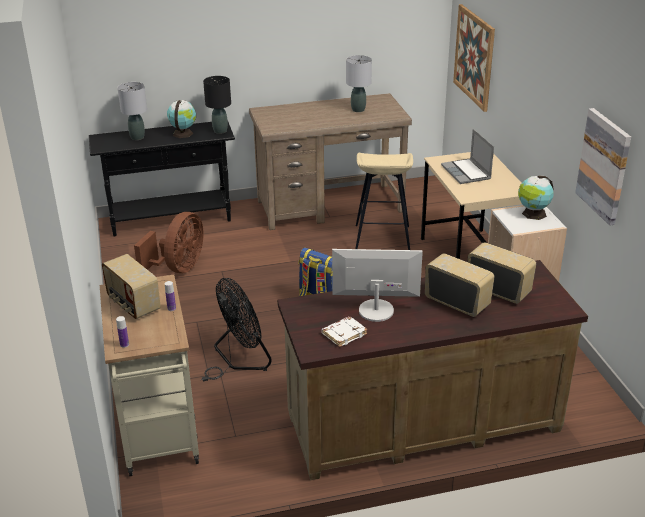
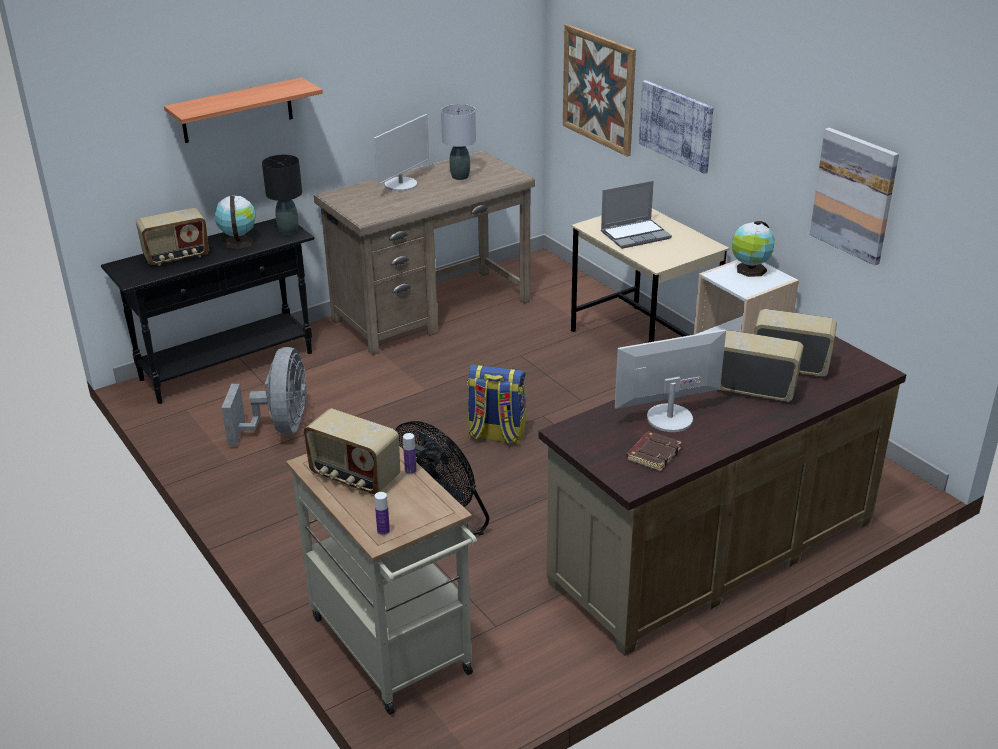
camera: 20 degrees left, 0 degrees up
grey table lamp [117,82,147,140] -> radio [136,208,209,266]
brown fan [134,212,204,273] -> grey fan [222,347,307,446]
white book [322,316,368,347] -> brown book [626,431,682,472]
beige stool [355,153,413,250] -> none
laptop [441,129,494,184] -> laptop turned 75 degrees counterclockwise [601,181,672,249]
none -> shelf [164,77,323,143]
none -> monitor [374,114,429,191]
none -> picture [639,80,713,174]

